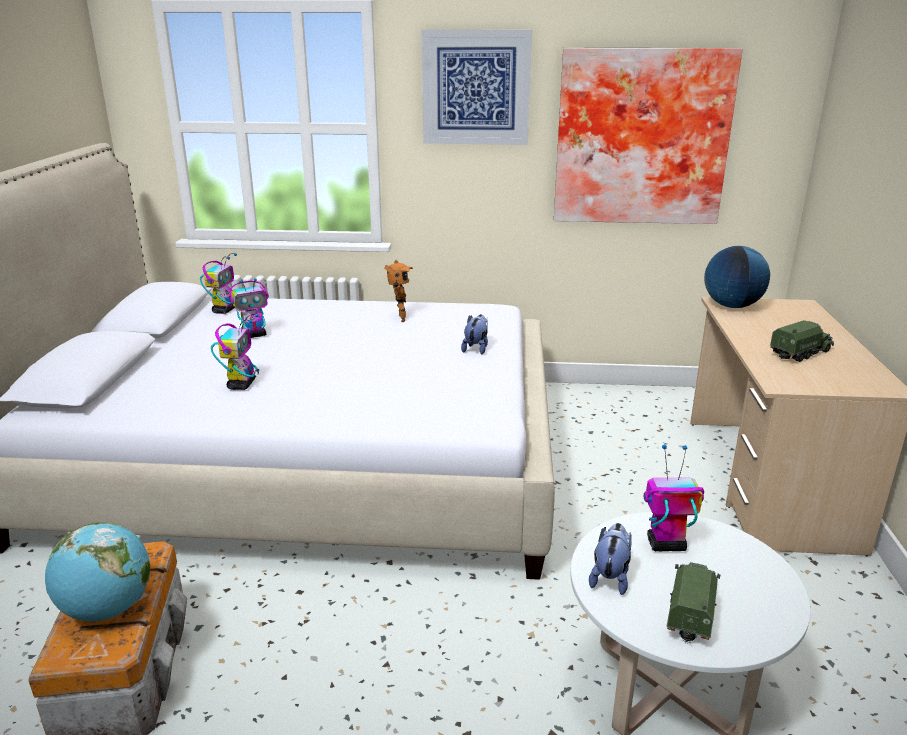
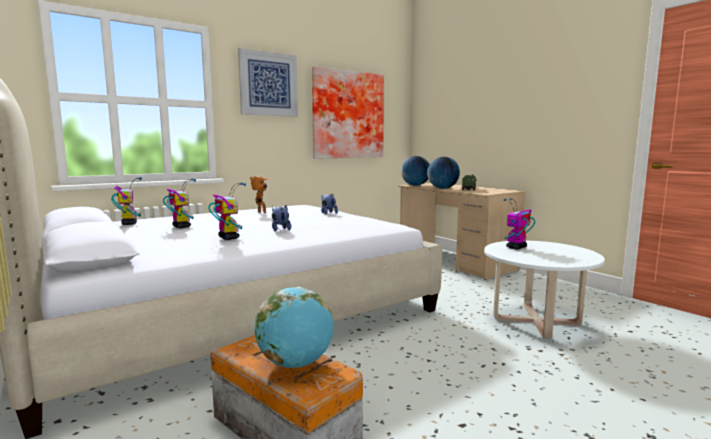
camera: 40 degrees left, 15 degrees down
toy robot [230,278,269,338] -> toy robot turned 60 degrees counterclockwise [163,178,196,228]
plush toy [589,523,632,595] -> plush toy moved to [272,205,291,232]
toy truck [666,562,720,644] -> none
none -> globe [427,157,460,189]

